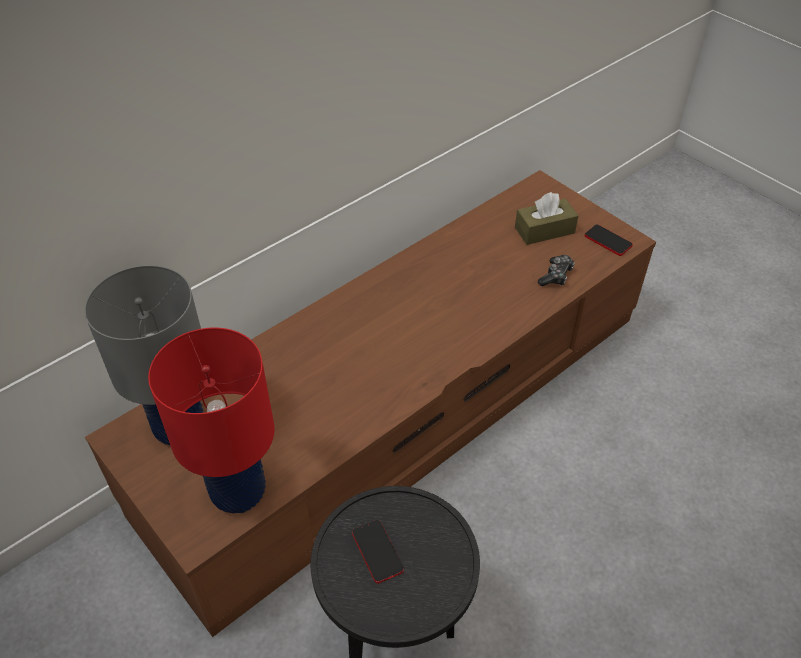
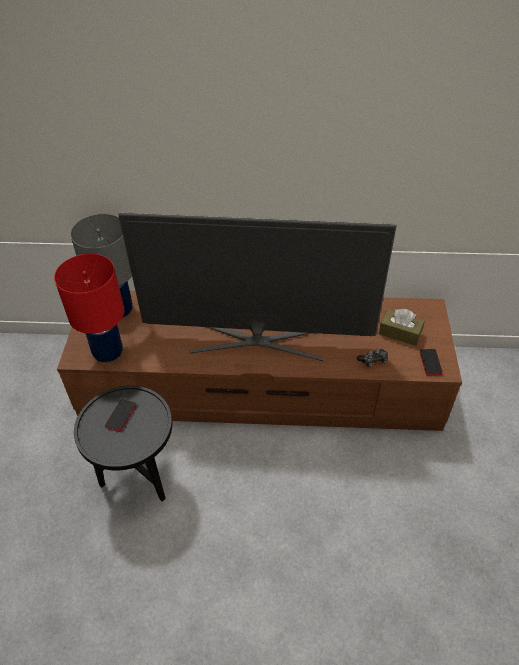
camera: 45 degrees right, 0 degrees up
none -> television [118,212,397,361]

